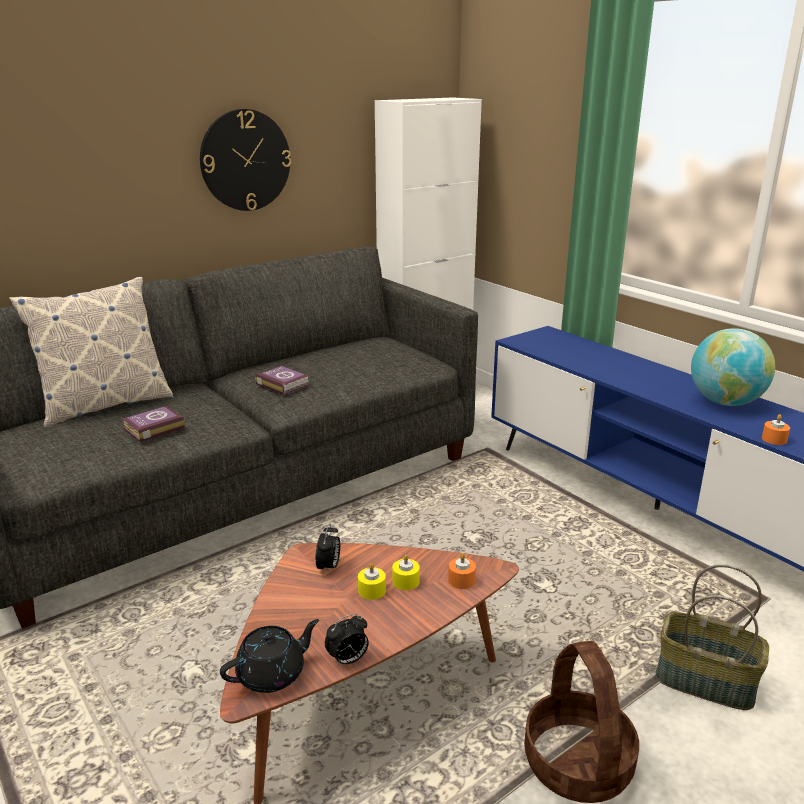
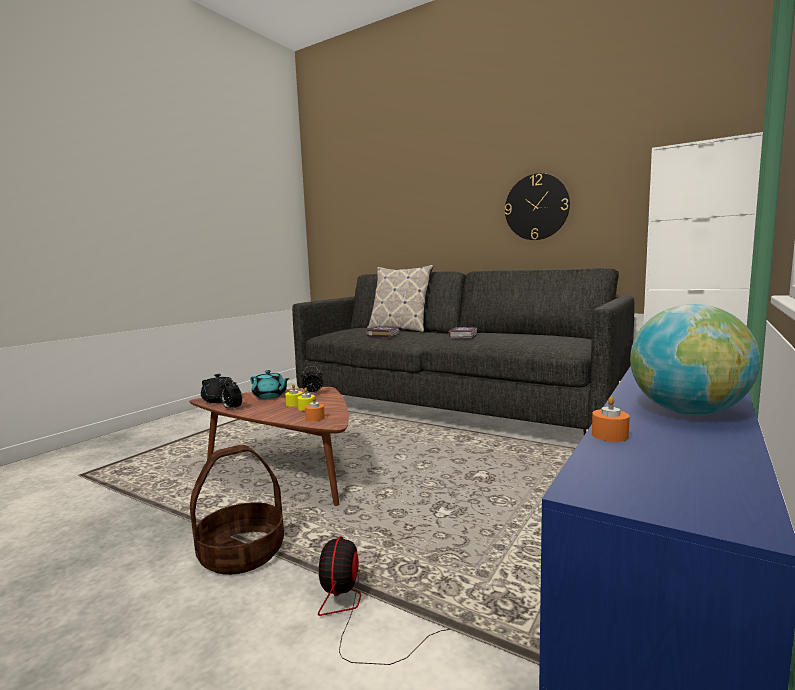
camera: 70 degrees right, 15 degrees down
basket [656,564,769,710] -> fan [318,536,450,665]
none -> turquoise teapot [250,370,290,399]

